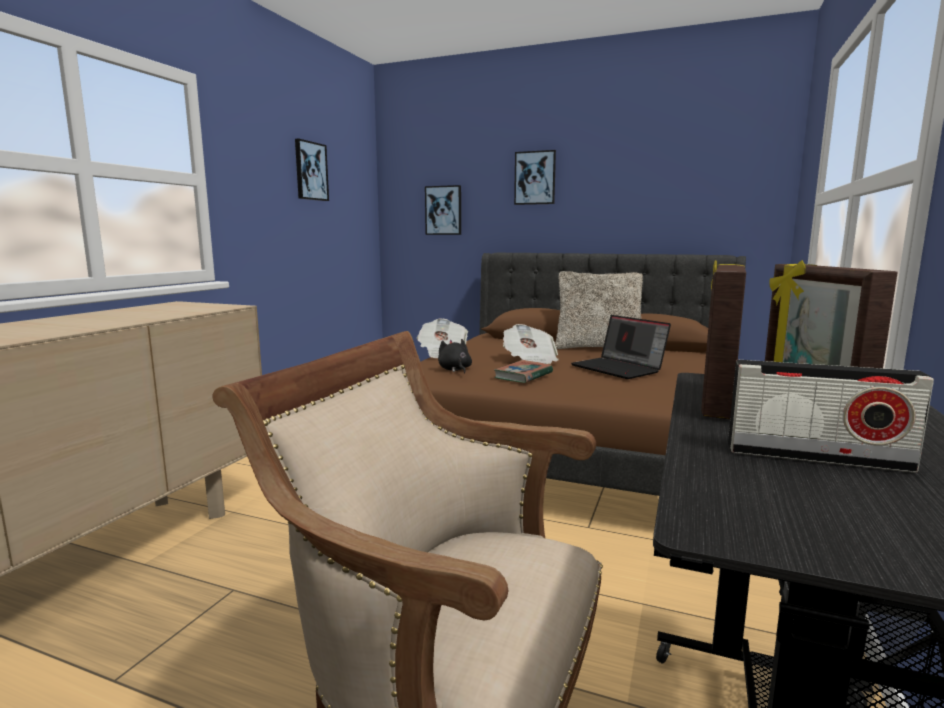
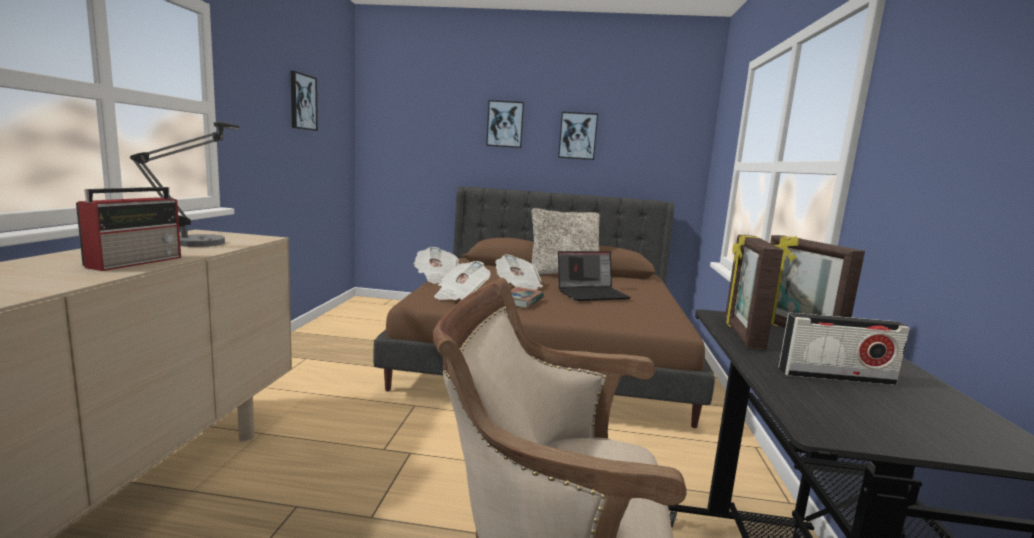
camera: 15 degrees left, 0 degrees up
picture [425,185,461,235] -> picture moved to [558,112,598,160]
black plush toy [438,339,472,373] -> newspaper [434,261,491,300]
laptop [571,315,671,379] -> laptop turned 60 degrees counterclockwise [558,251,631,301]
none -> radio [76,187,181,271]
none -> table lamp [130,121,239,247]

